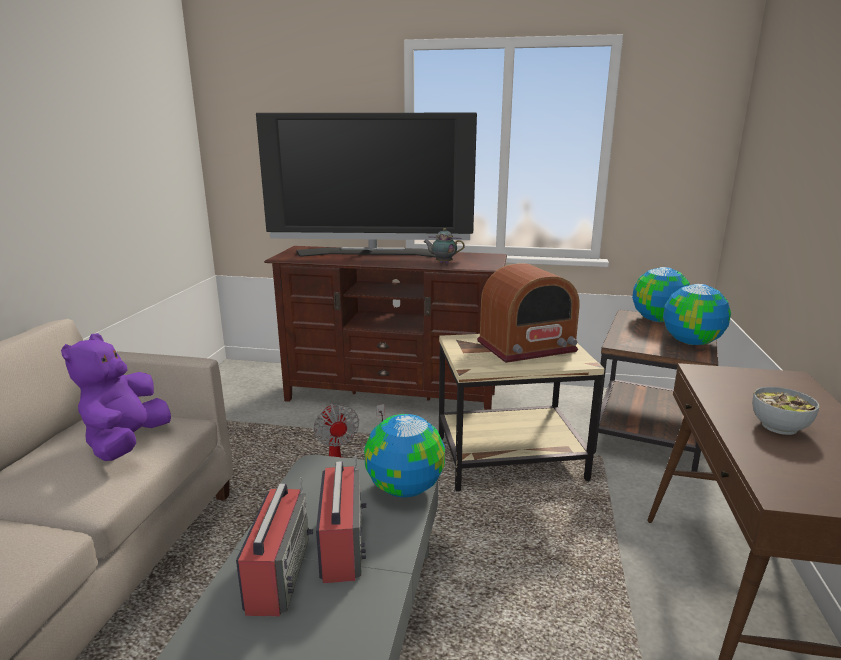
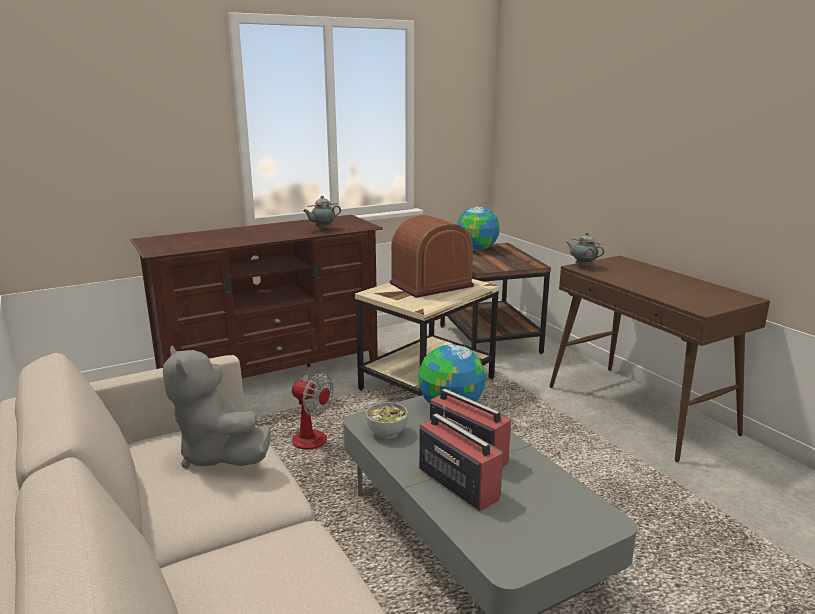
camera: 40 degrees left, 0 degrees up
purple plush toy [61,333,171,461] -> grey plush toy [163,345,271,469]
television [256,113,477,258] -> none
radio [477,263,579,363] -> radio turned 150 degrees counterclockwise [389,215,474,298]
globe [663,284,731,345] -> none
bowl [752,387,819,435] -> bowl moved to [366,402,408,439]
none -> teapot [566,232,604,267]

